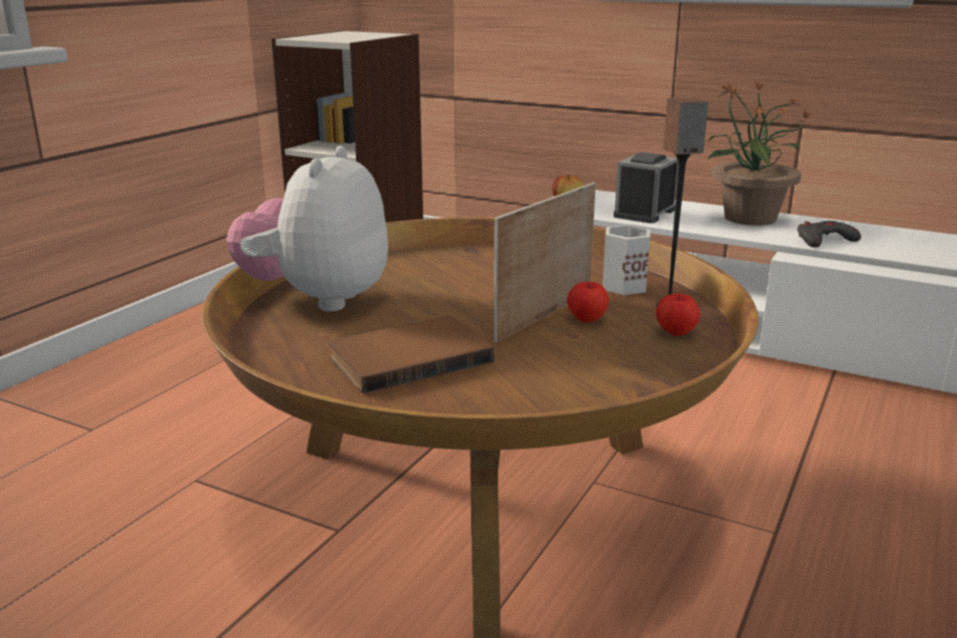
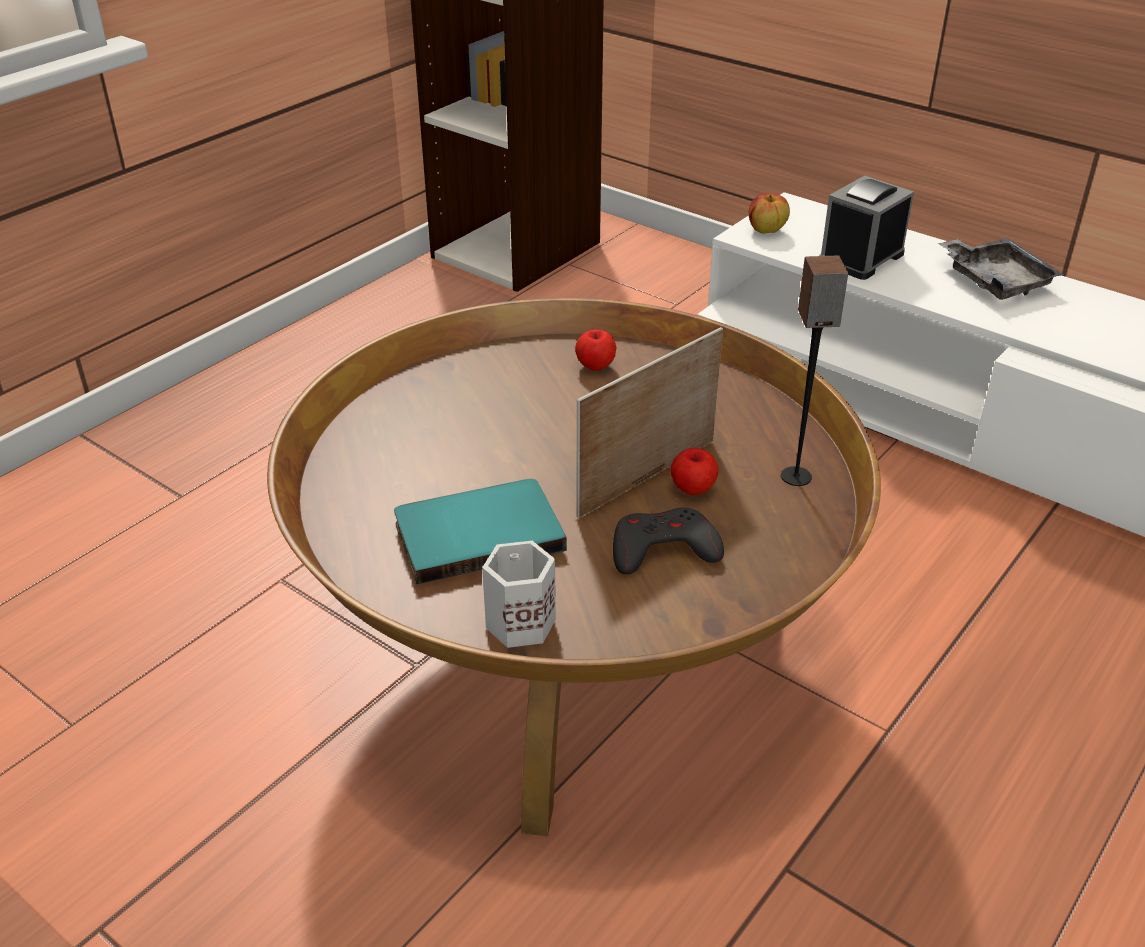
camera: 10 degrees right, 15 degrees up
plush toy [226,146,388,312] -> none
brown book [328,316,495,393] -> turquoise book [394,479,567,584]
white mug [602,225,650,295] -> white mug moved to [482,541,556,648]
apple [656,293,700,336] -> apple moved to [575,329,617,371]
potted plant [707,80,813,226] -> grey tray [938,238,1064,300]
grey game controller [797,221,861,247] -> grey game controller moved to [613,508,724,574]

